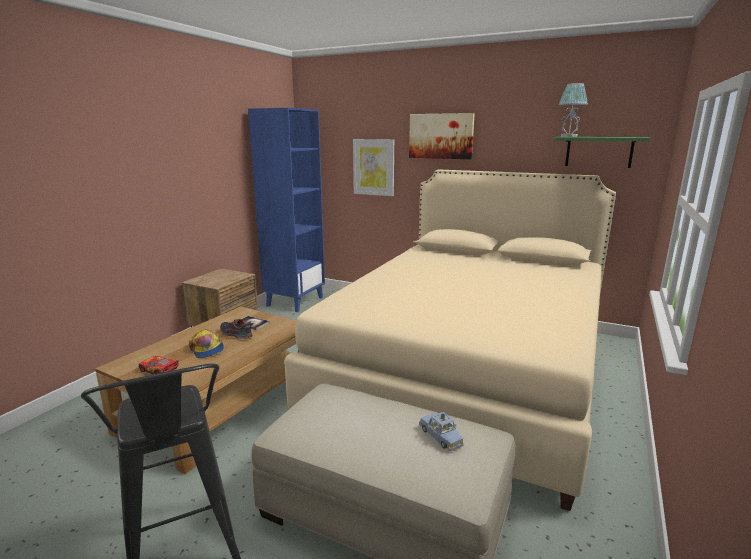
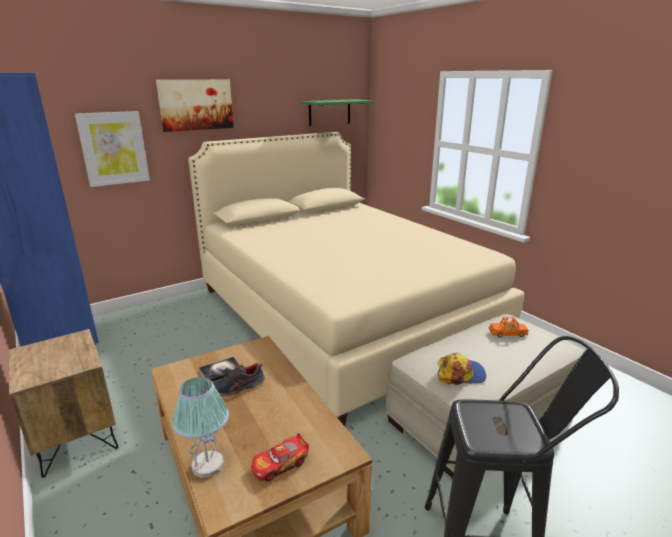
camera: 60 degrees left, 5 degrees up
cap [189,329,224,358] -> cap moved to [437,353,486,385]
blue toy car [419,412,464,451] -> orange toy car [489,317,528,338]
table lamp [559,83,588,137] -> table lamp moved to [172,377,229,478]

